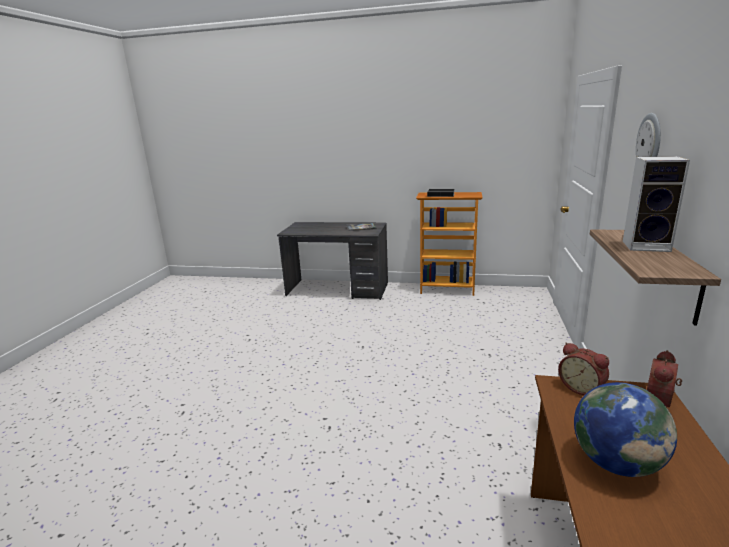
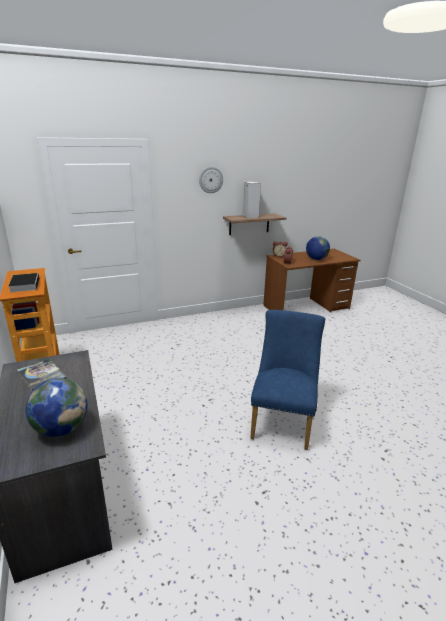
camera: 125 degrees left, 5 degrees up
none -> globe [26,378,87,437]
none -> blue chair [250,310,325,450]

